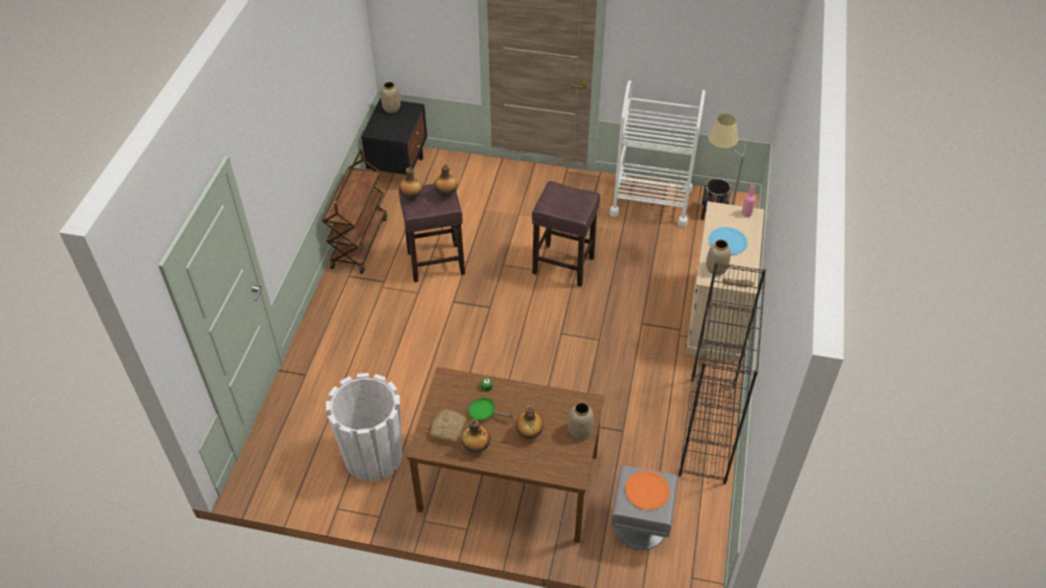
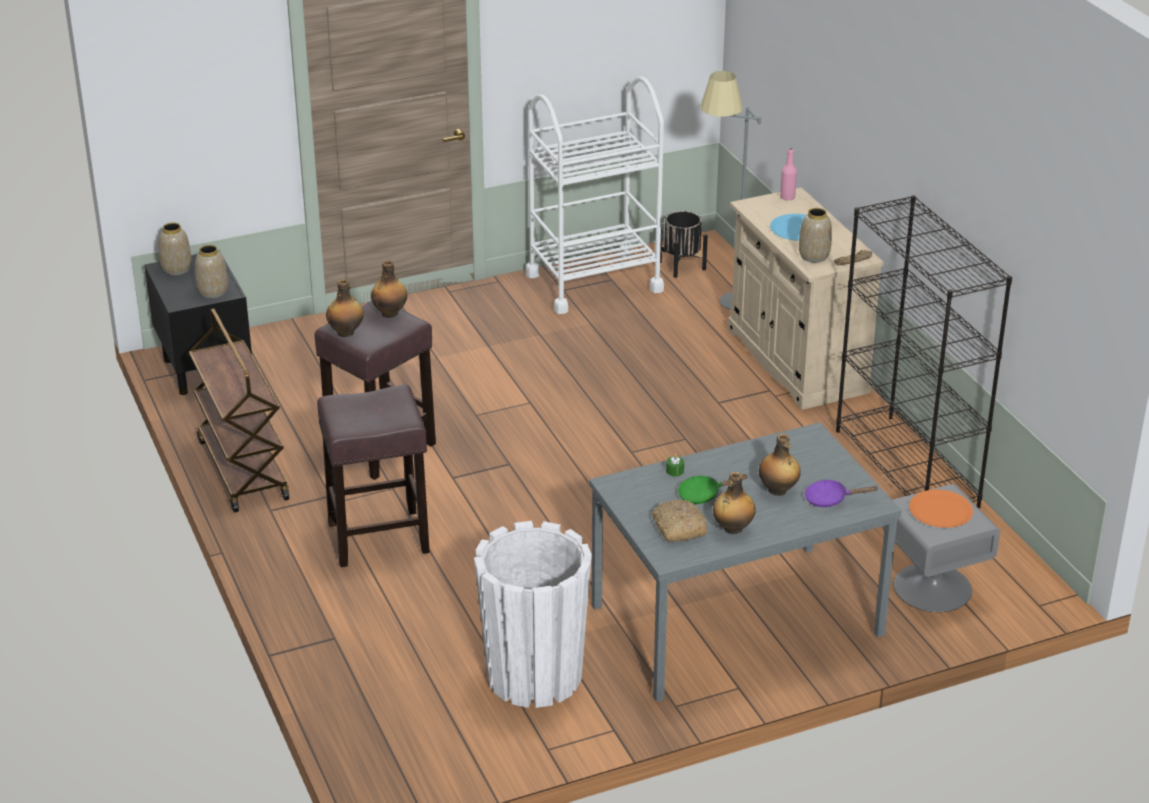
camera: 35 degrees left, 15 degrees down
brown dining table [406,367,605,543] -> grey dining table [589,422,902,702]
brown stool [532,181,600,287] -> brown stool moved to [317,385,430,567]
vase [568,402,594,440] -> vase moved to [195,245,228,298]
none -> purple frying pan [805,480,877,507]

